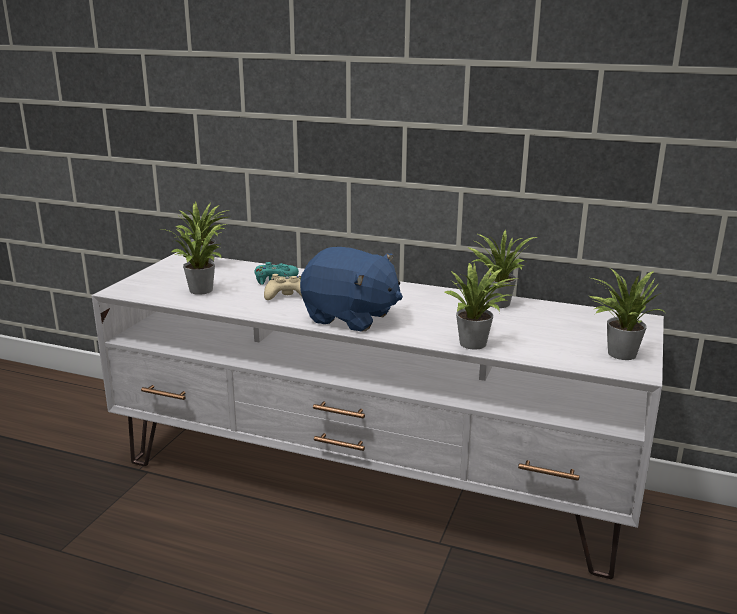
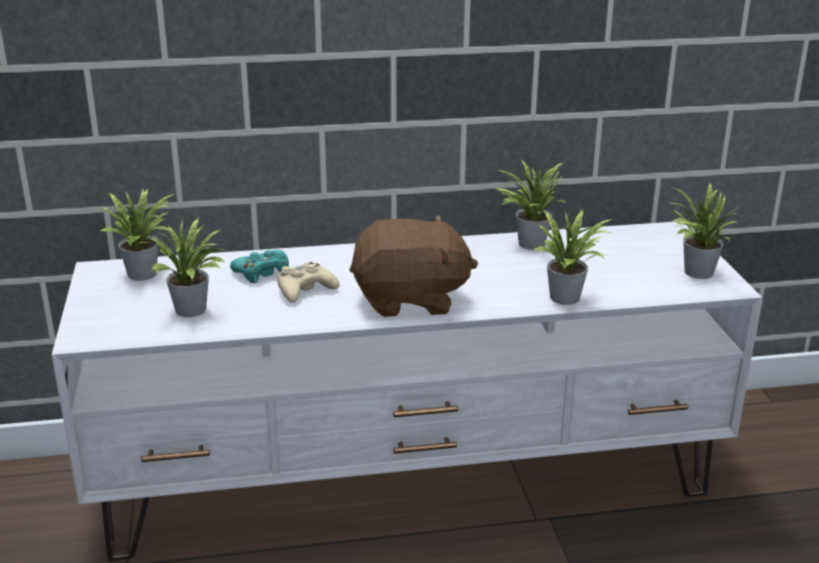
camera: 30 degrees left, 5 degrees up
blue plush toy [300,247,403,331] -> brown plush toy [350,215,478,317]

